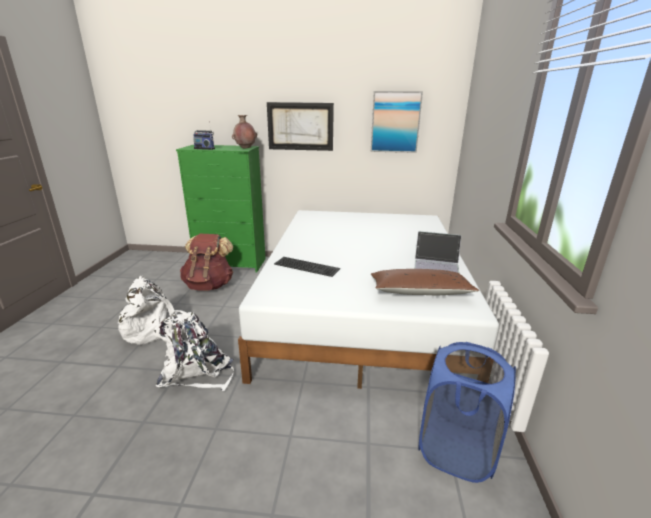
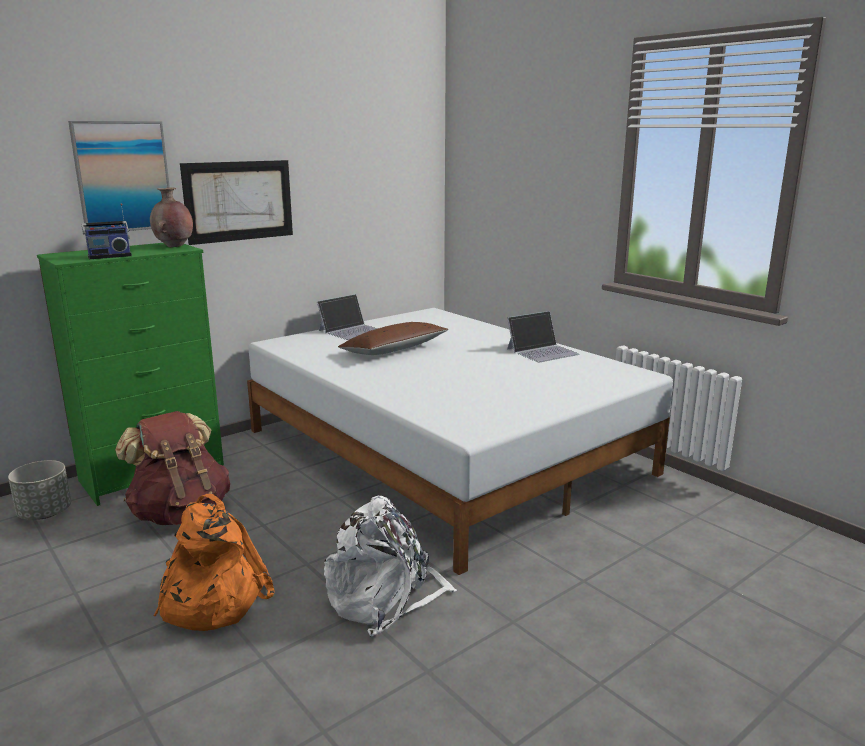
camera: 45 degrees left, 5 degrees down
white backpack [118,276,178,345] -> orange backpack [153,494,275,631]
keyboard [274,257,340,277] -> none
picture [371,91,423,153] -> picture moved to [68,121,170,231]
brown pillow [371,269,479,295] -> brown pillow moved to [338,322,449,355]
blue laundry basket [419,342,516,483] -> none
none -> grey planter [8,460,71,520]
none -> laptop [317,294,377,340]

